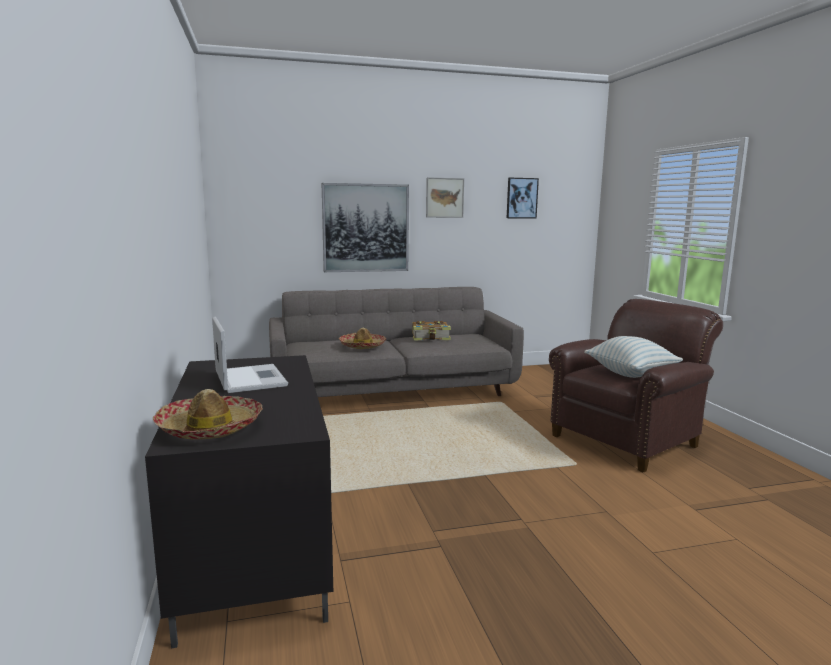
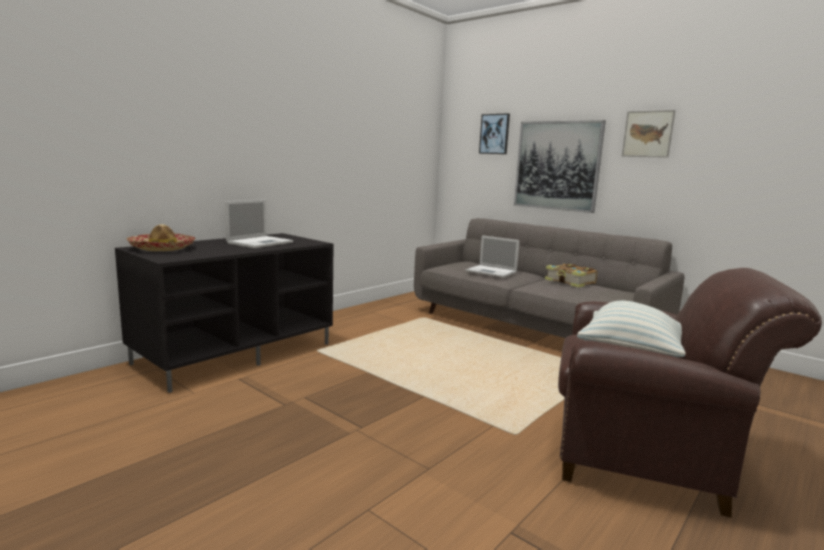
camera: 55 degrees right, 0 degrees up
hat [339,328,387,349] -> laptop [466,235,520,278]
picture [507,178,539,219] -> picture moved to [479,114,510,154]

